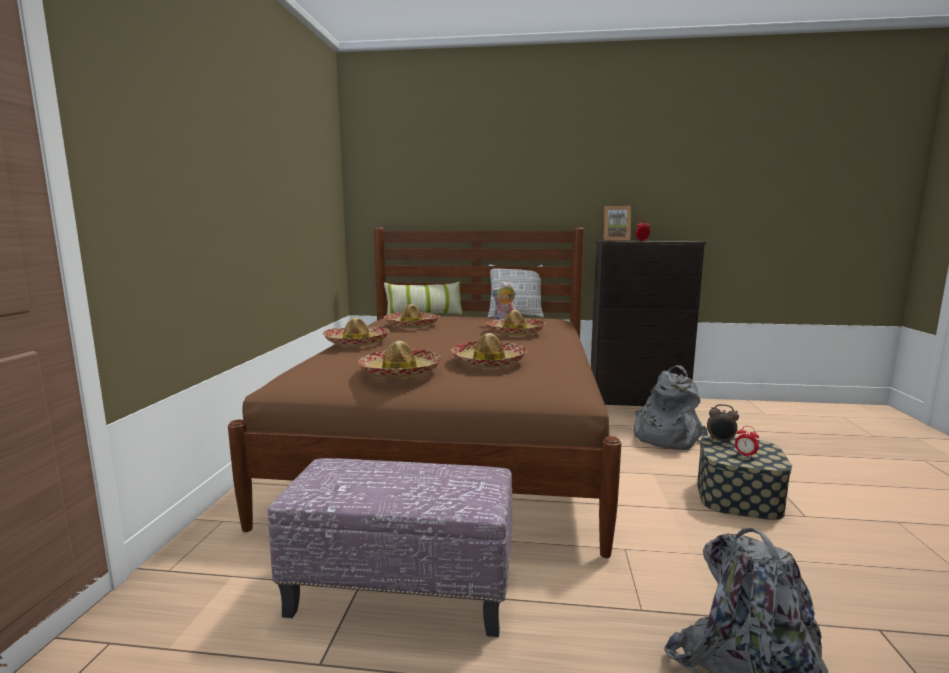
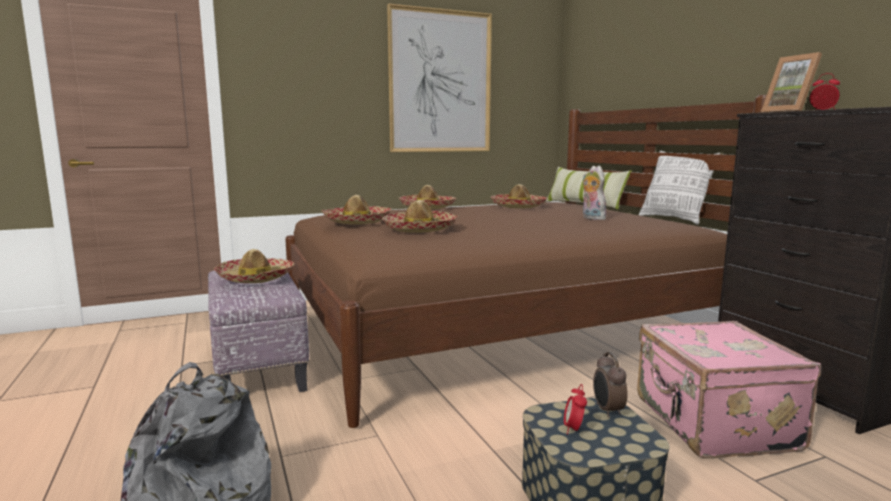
camera: 60 degrees right, 0 degrees up
hat [485,310,545,336] -> hat moved to [214,249,294,283]
grey backpack [633,365,708,450] -> pink suitcase [637,321,821,459]
none -> picture [387,4,492,152]

